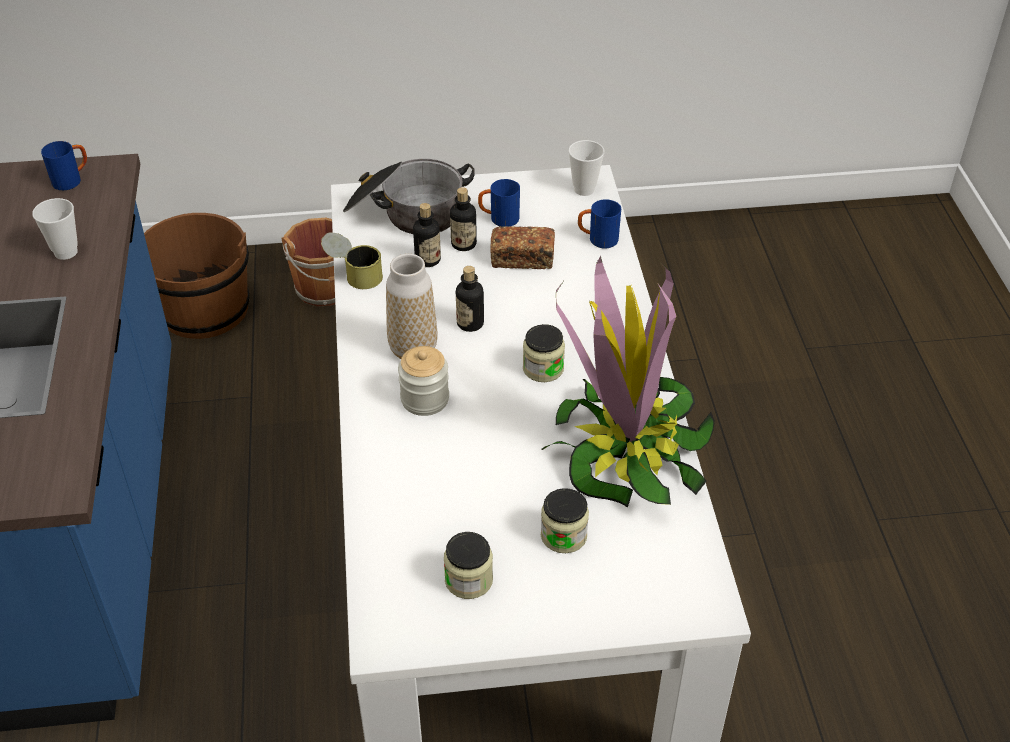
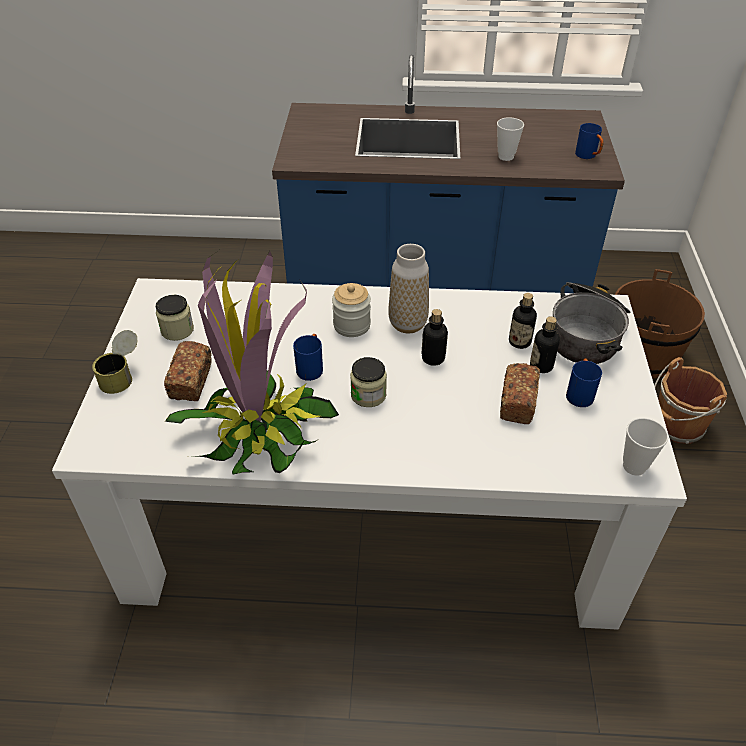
camera: 100 degrees right, 0 degrees up
can [321,232,383,289] -> can moved to [92,330,138,394]
jar [541,488,589,553] -> bread [164,341,212,401]
blue mug [578,199,621,249] -> blue mug moved to [293,334,323,381]

